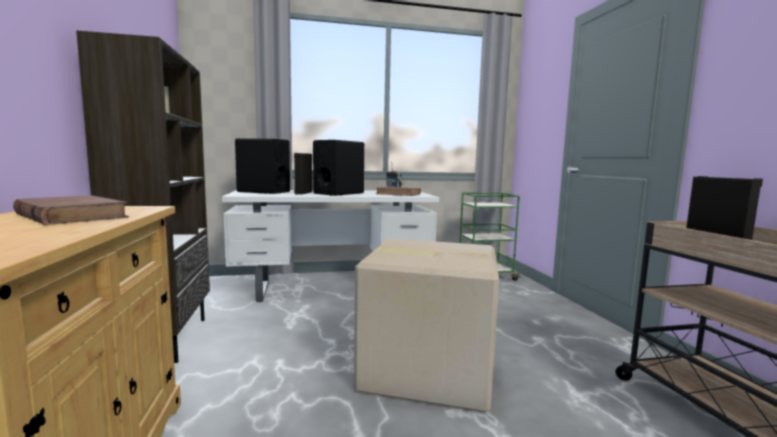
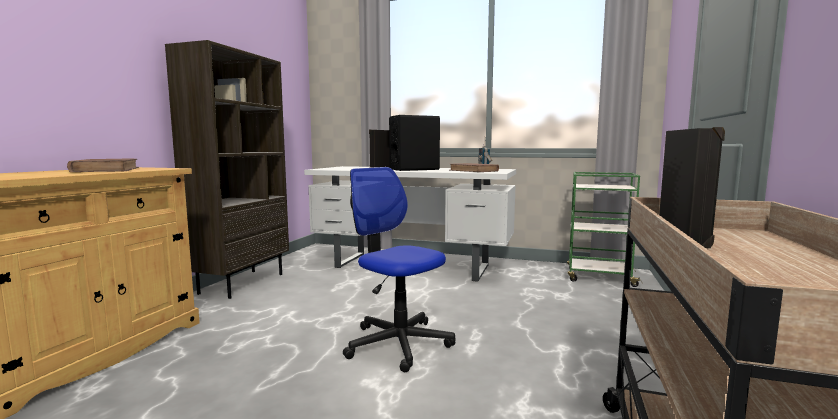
camera: 30 degrees right, 0 degrees up
black speaker [235,138,290,194] -> none
cardboard box [354,238,499,412] -> office chair [343,167,455,372]

